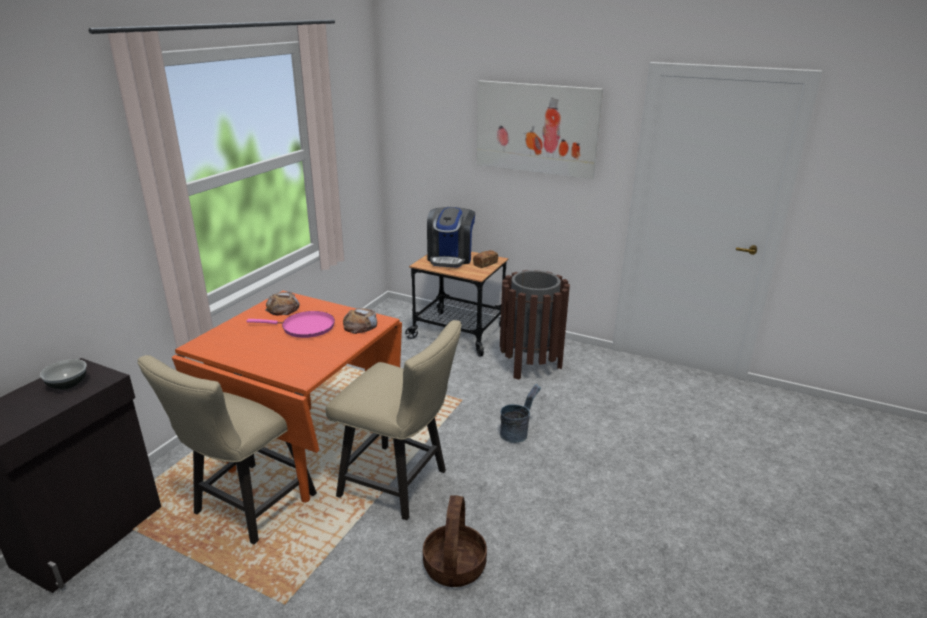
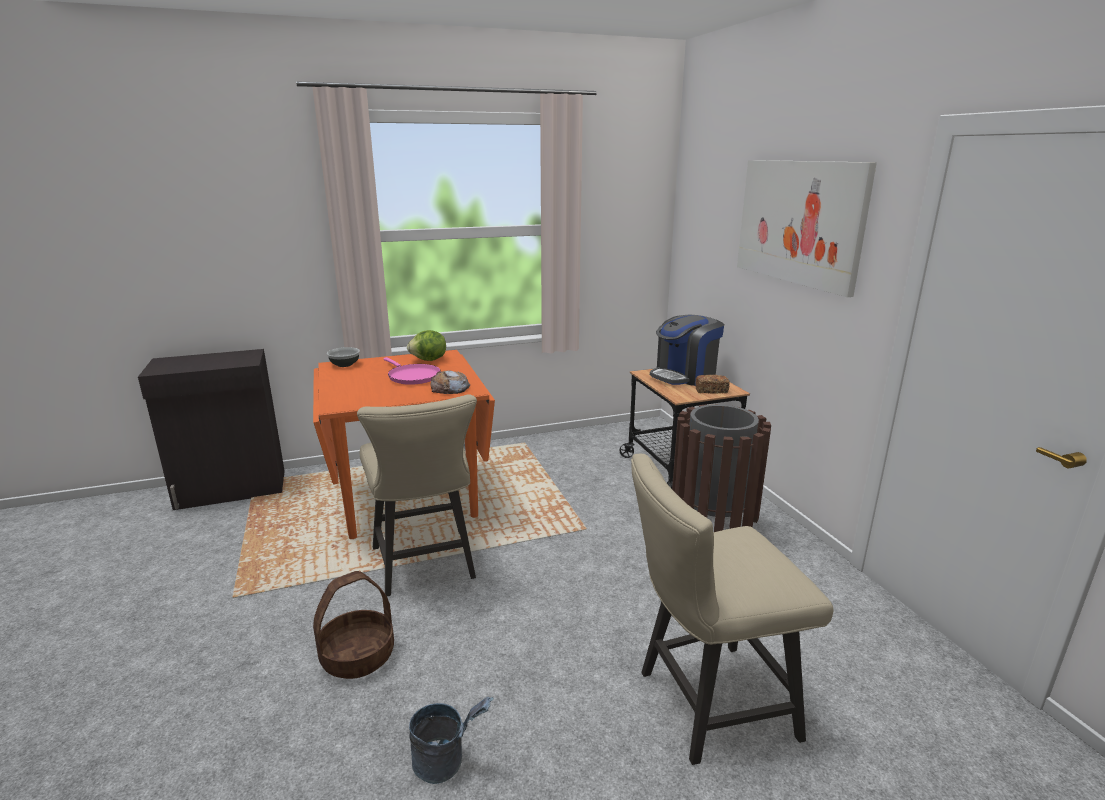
camera: 45 degrees right, 5 degrees down
bowl [40,359,86,389] -> bowl moved to [327,347,360,367]
beige chair [137,355,317,545] -> beige chair moved to [631,454,833,765]
bread [265,292,300,316] -> lettuce [407,330,446,361]
grey bucket [500,384,541,443] -> grey bucket moved to [409,697,494,784]

